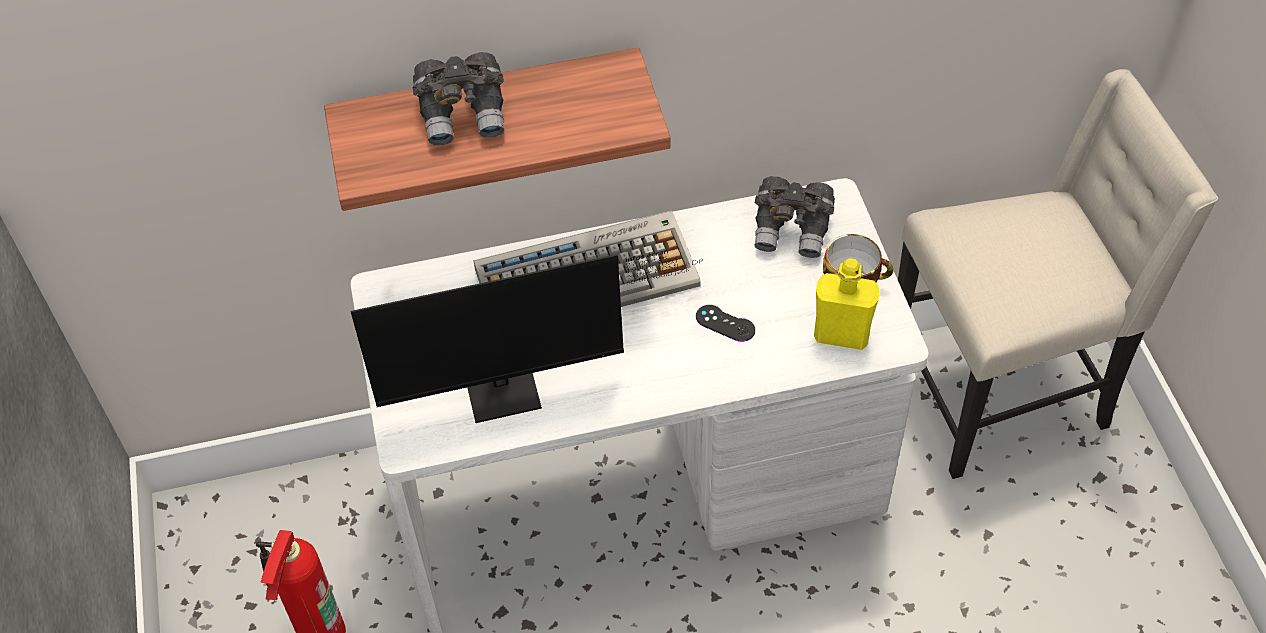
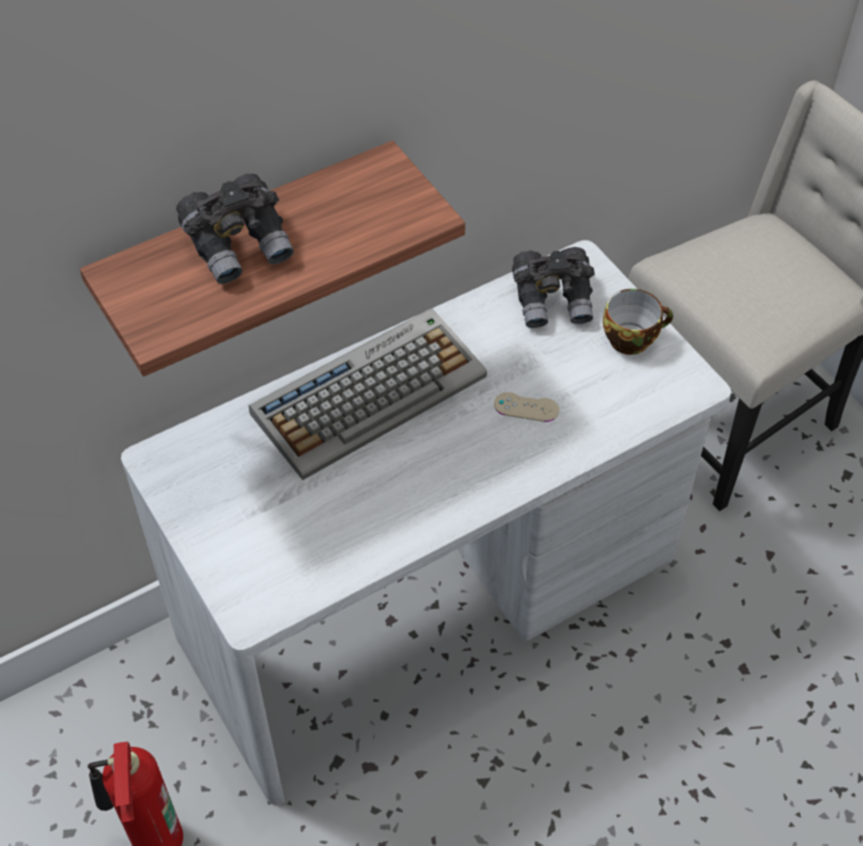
camera: 20 degrees left, 0 degrees up
monitor [351,250,703,423] -> none
black game controller [696,305,755,342] -> beige game controller [494,392,559,422]
yellow bottle [814,258,880,350] -> none

